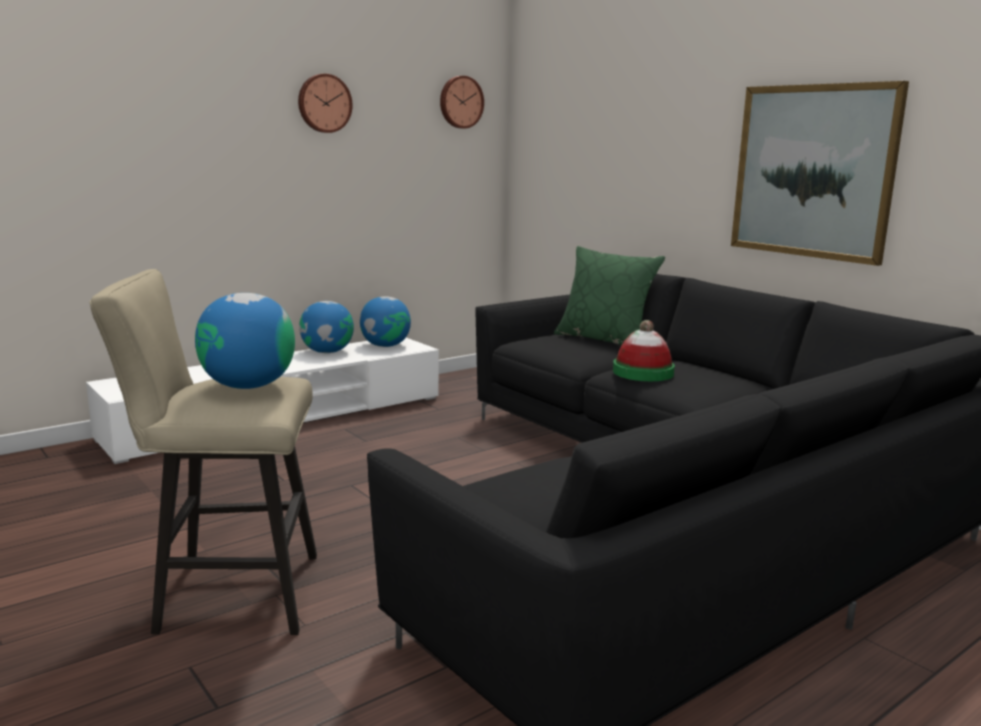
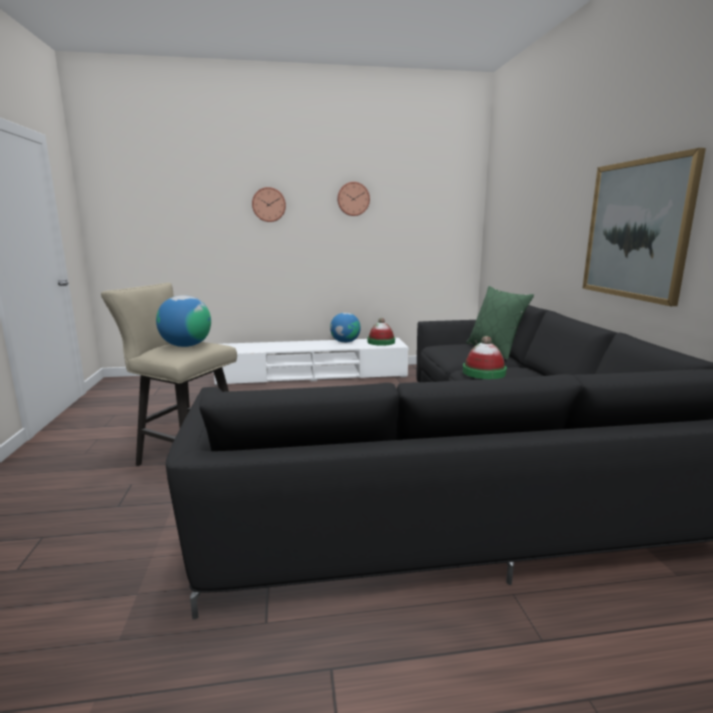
camera: 30 degrees right, 0 degrees up
globe [360,296,411,347] -> hat [367,318,395,346]
wall clock [440,76,484,129] -> wall clock moved to [252,187,286,222]

